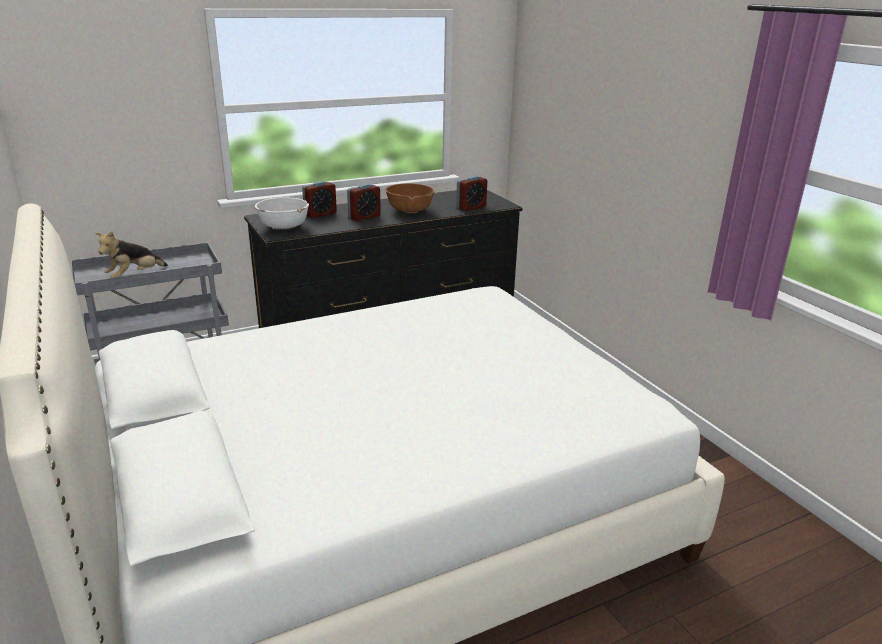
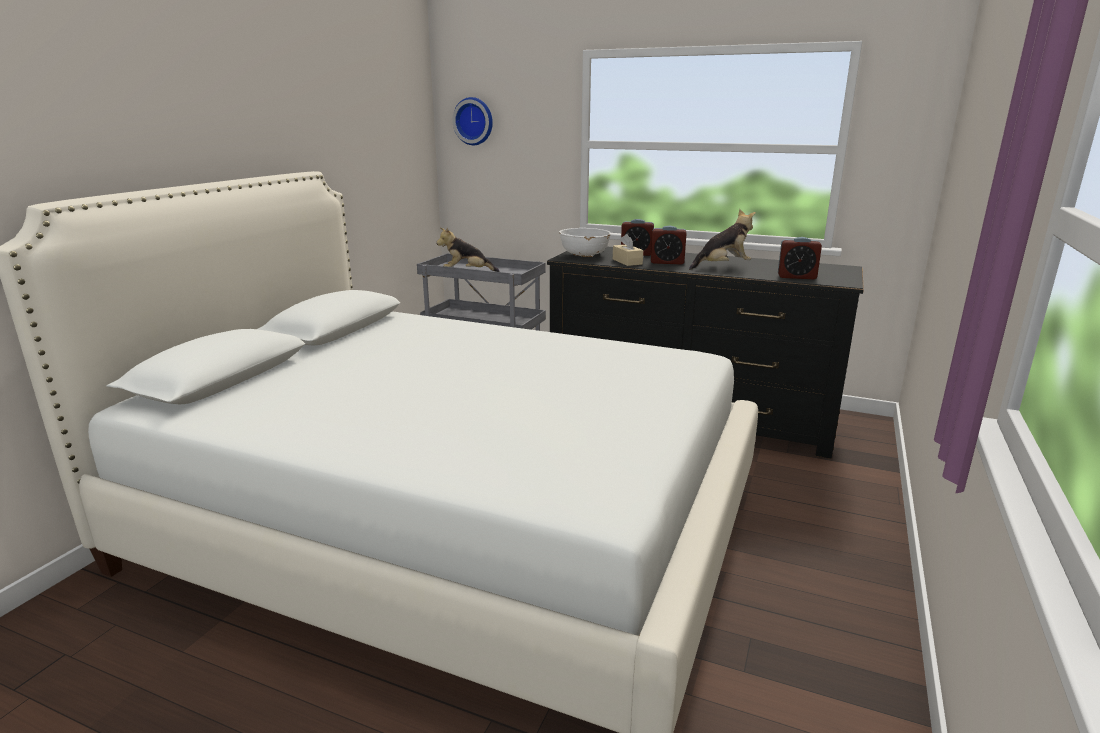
camera: 50 degrees right, 5 degrees down
brown bowl [385,183,434,213] -> plush toy [689,209,756,270]
none -> wall clock [452,97,493,145]
none -> beige tissue box [613,234,643,266]

